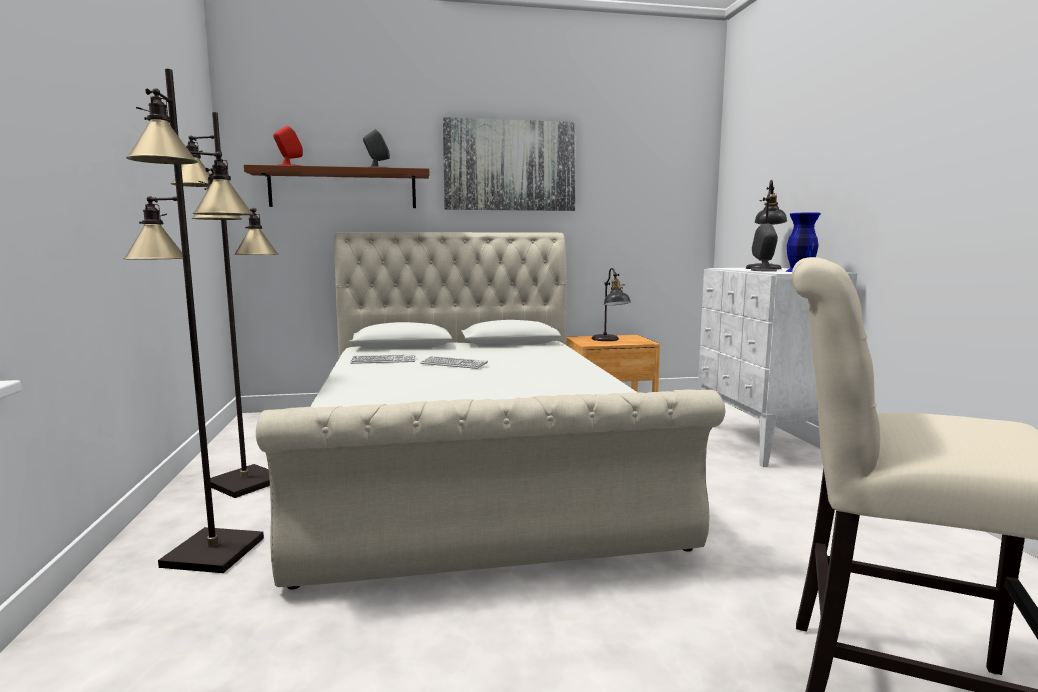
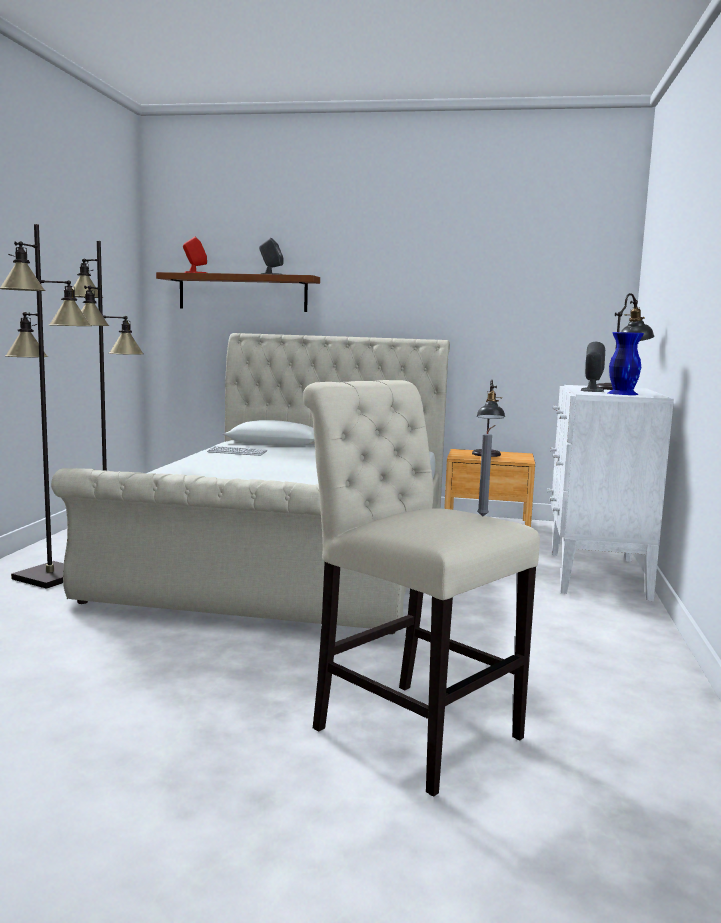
camera: 20 degrees right, 0 degrees up
keyboard [420,356,488,369] -> none
picture [443,117,577,211] -> none
none -> grey candle [477,425,496,517]

